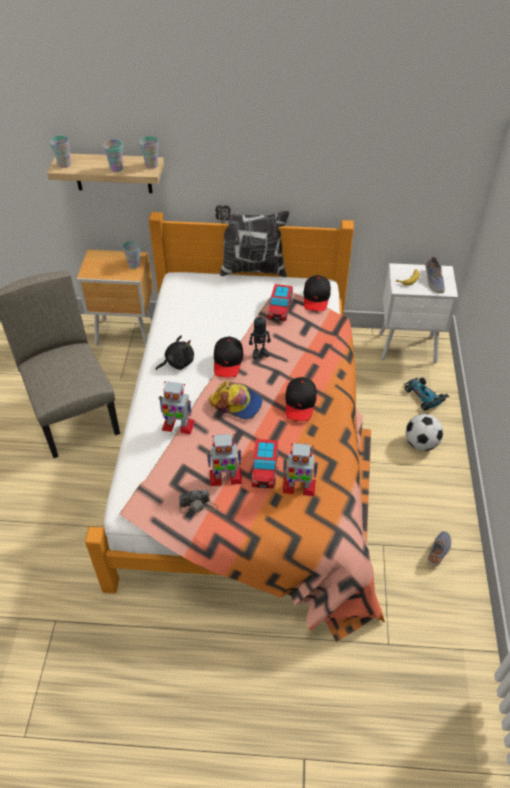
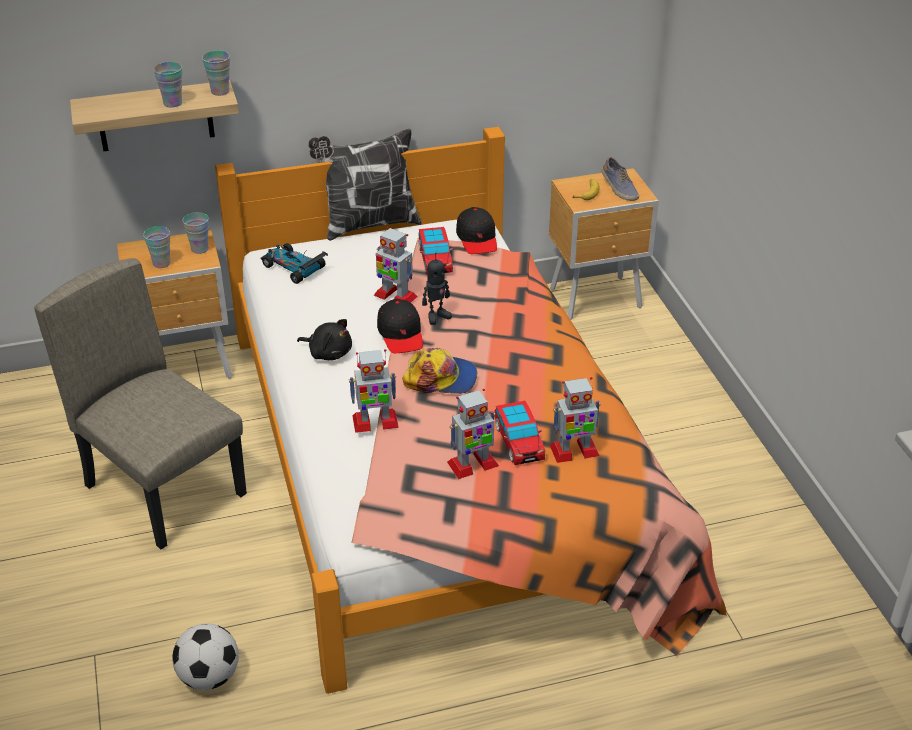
camera: 20 degrees left, 10 degrees down
cup [50,136,71,168] -> cup moved to [143,226,171,268]
black plush toy [156,335,194,370] -> black plush toy turned 75 degrees clockwise [297,319,352,360]
camera [179,490,218,513] -> none
black cap [285,377,317,421] -> none
white nightstand [379,263,458,364] -> brown nightstand [549,168,659,320]
toy car [404,377,449,411] -> toy car moved to [260,243,328,284]
football [406,414,443,451] -> football moved to [172,623,239,690]
shoe [427,531,451,566] -> none
none -> toy robot [374,227,418,303]

